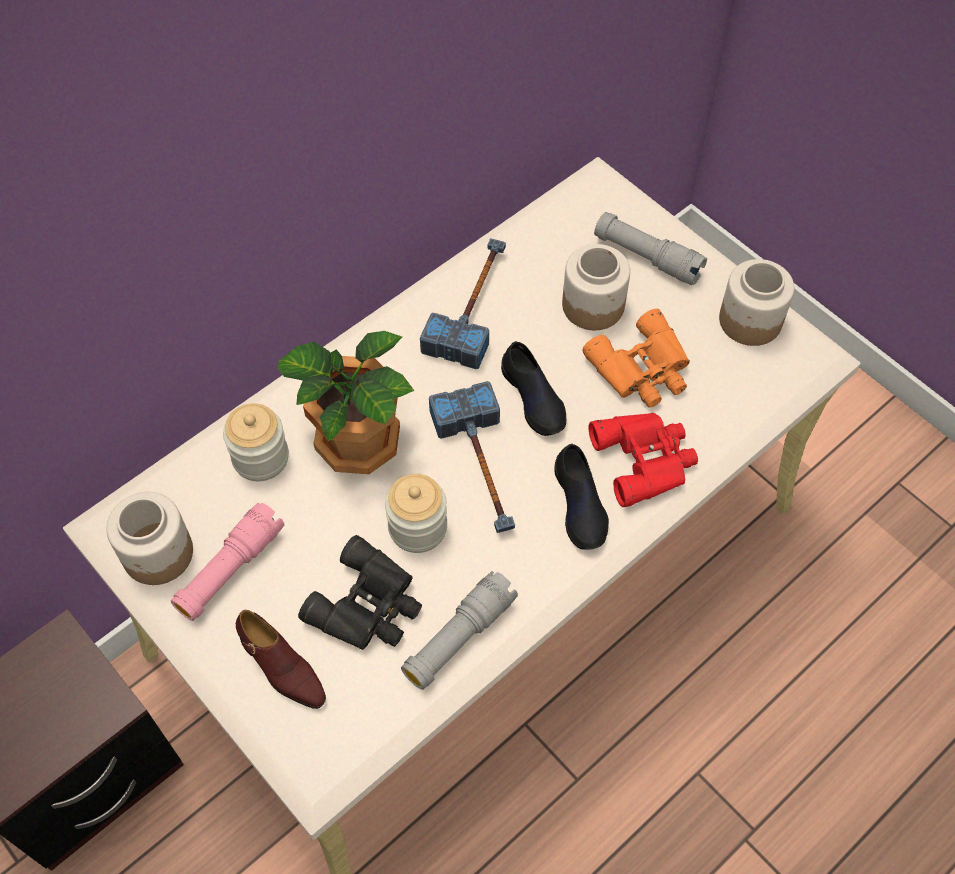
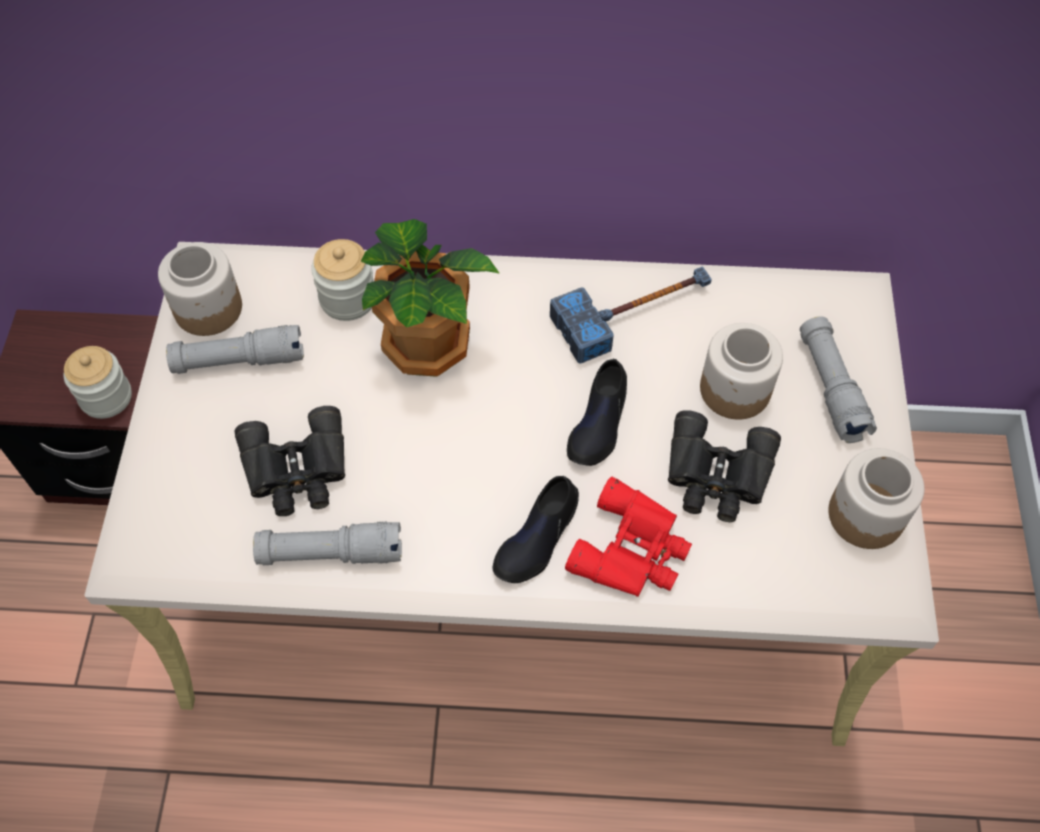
camera: 45 degrees right, 0 degrees up
pink flashlight [171,503,284,621] -> grey flashlight [166,325,304,374]
brown shoe [236,610,326,709] -> none
jar [385,474,447,553] -> jar moved to [64,346,132,419]
hammer [429,381,515,533] -> none
orange binoculars [582,309,690,408] -> black binoculars [668,410,781,522]

